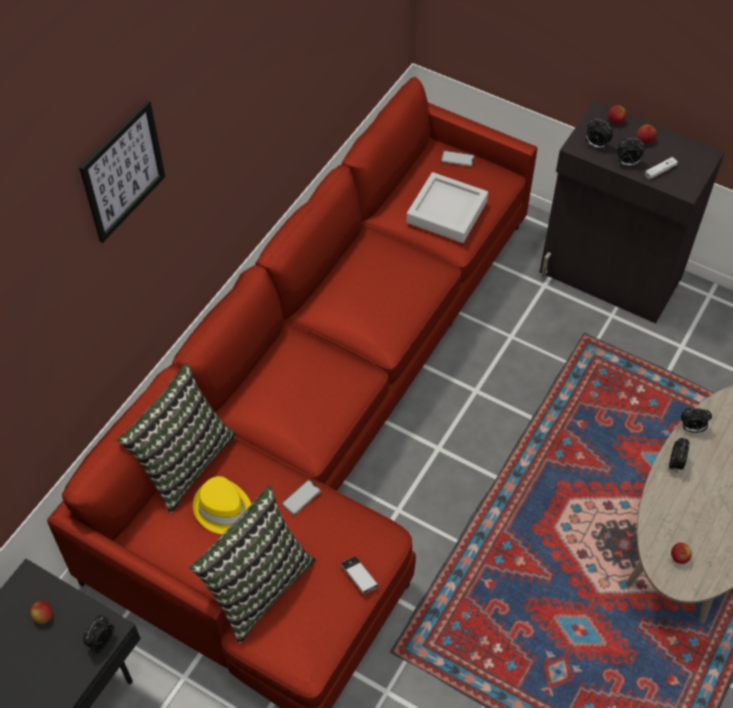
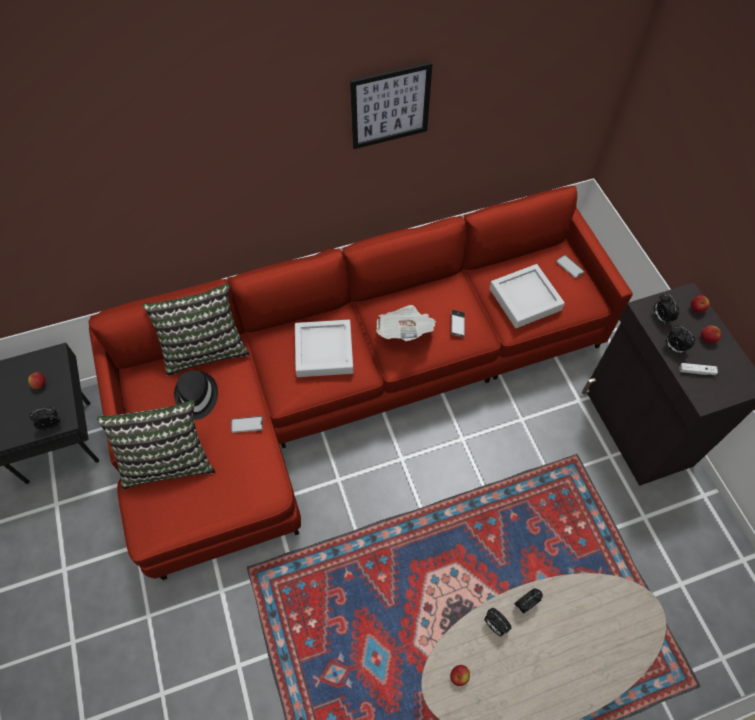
camera: 40 degrees right, 5 degrees up
picture [79,100,165,243] -> picture moved to [350,62,432,149]
yellow hat [193,476,251,534] -> black hat [174,370,218,420]
phone [341,557,379,594] -> phone moved to [451,310,465,337]
alarm clock [681,408,712,433] -> alarm clock moved to [484,608,512,636]
none -> grey tray [295,320,354,377]
none -> newspaper [376,305,436,341]

